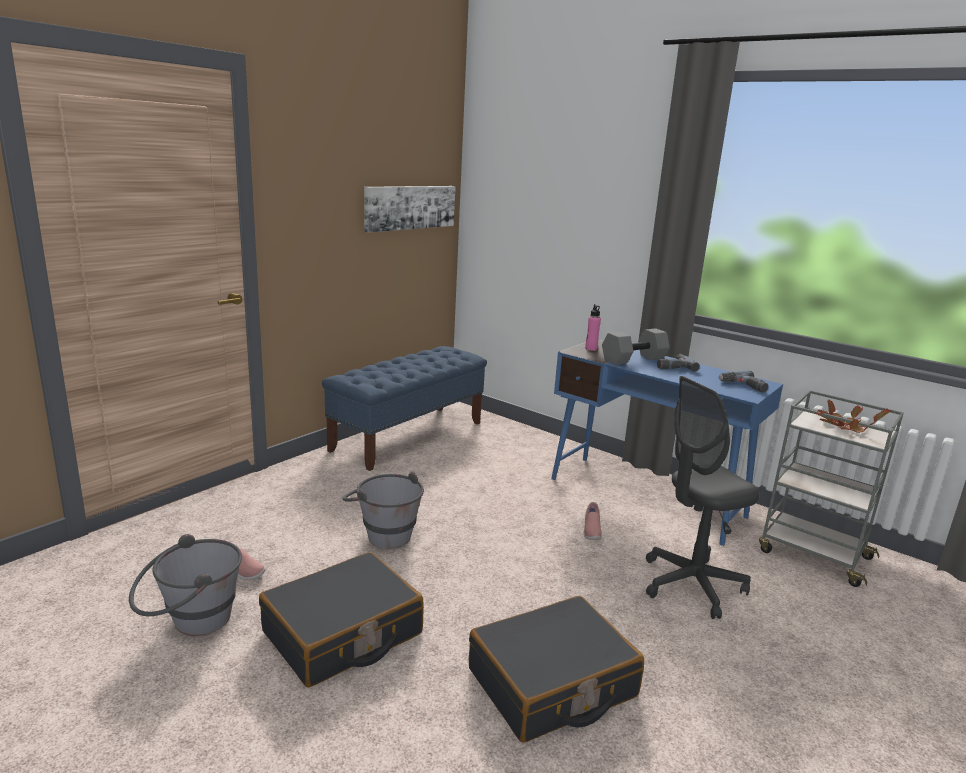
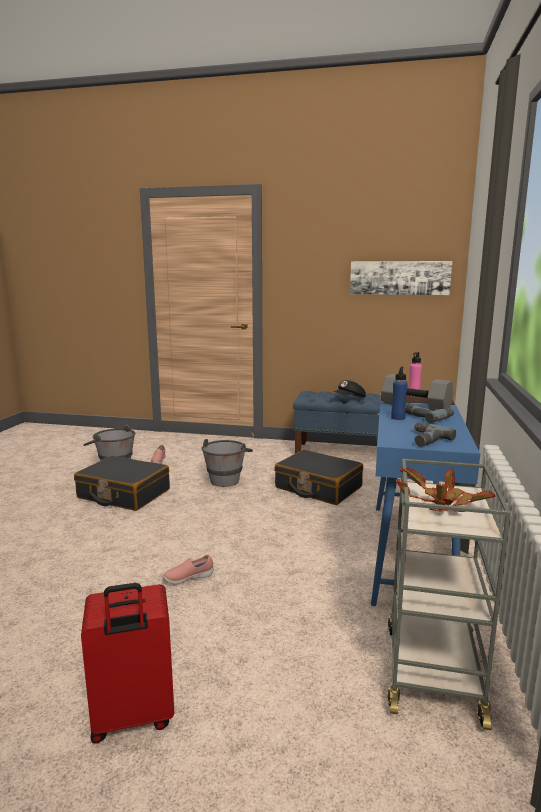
camera: 65 degrees right, 5 degrees down
black suitcase [469,596,644,743] -> black suitcase moved to [274,450,363,505]
pink shoe [583,502,602,540] -> pink shoe moved to [162,555,213,584]
grey office chair [646,376,759,619] -> none
none -> red suitcase [81,583,174,744]
none -> black cap [333,380,366,398]
none -> blue bottle [391,367,408,420]

